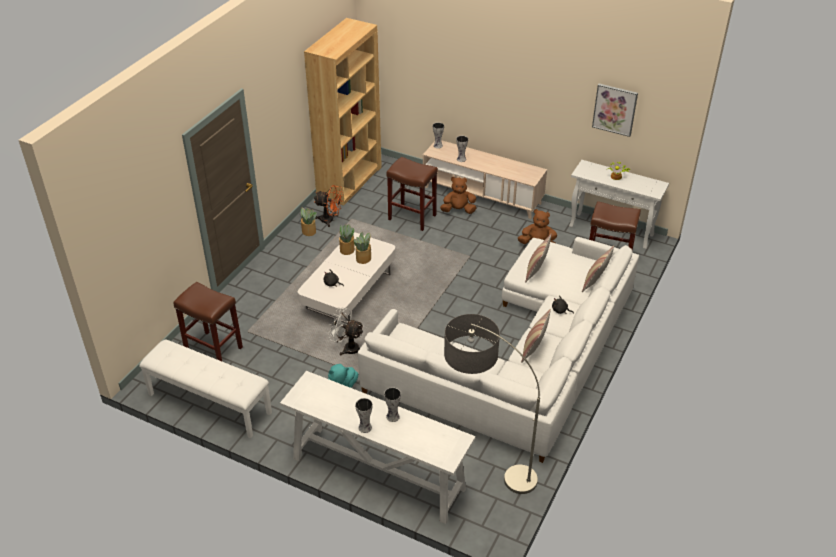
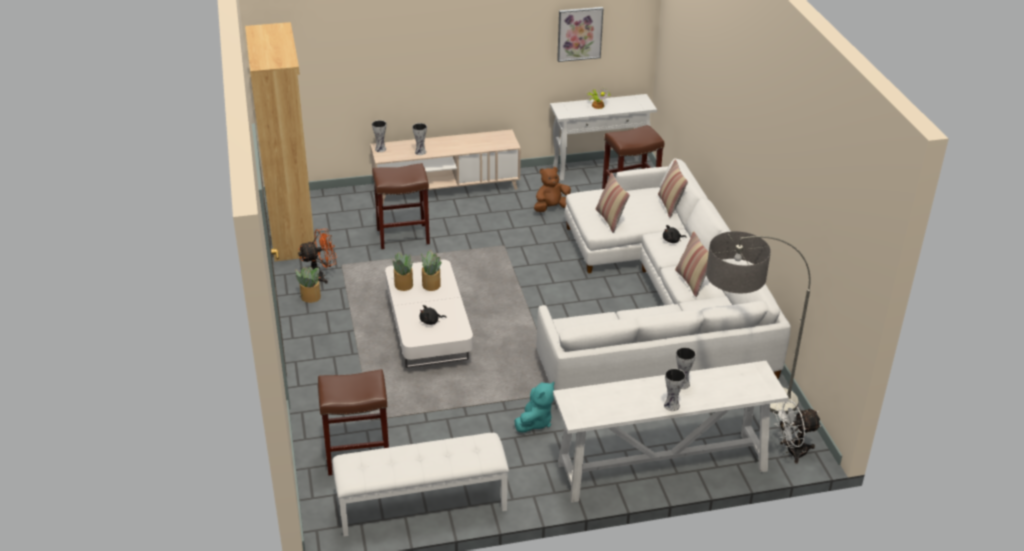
camera: 40 degrees left, 5 degrees down
white fan [327,307,364,355] -> white fan moved to [773,400,821,464]
brown plush toy [440,177,476,214] -> none

